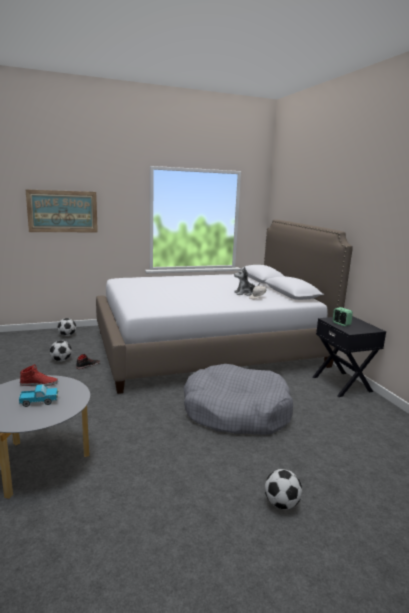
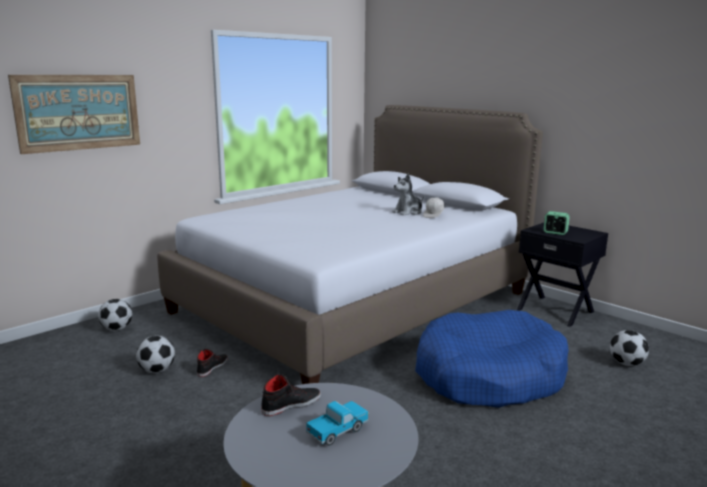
camera: 25 degrees left, 0 degrees up
red shoe [20,364,58,386] -> black shoe [261,374,321,416]
grey dog bed [184,364,293,435] -> blue dog bed [415,310,568,408]
football [265,469,302,509] -> football moved to [610,330,649,366]

